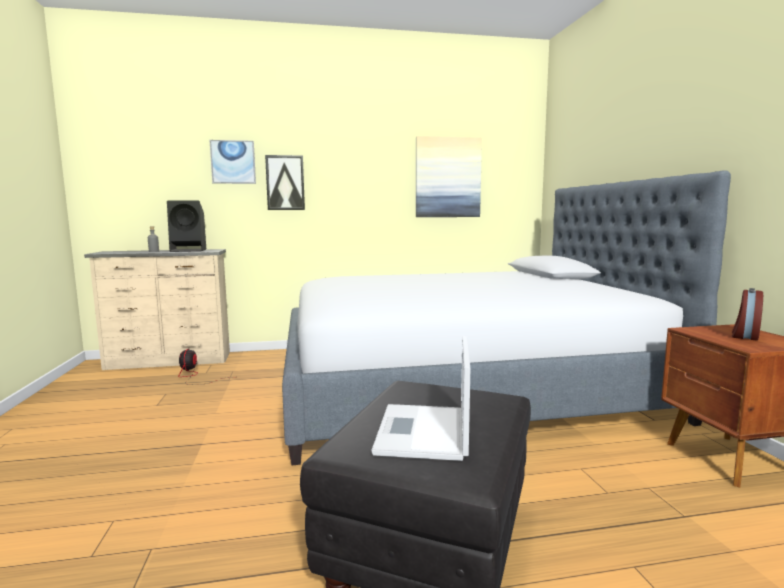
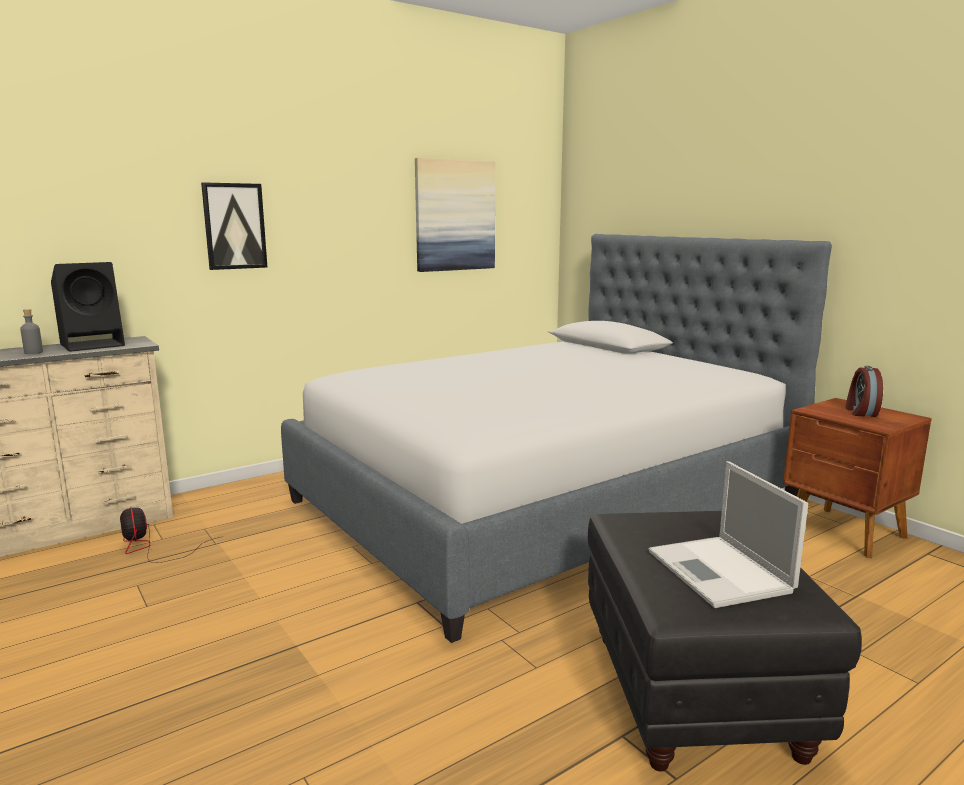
camera: 25 degrees left, 5 degrees up
picture [209,140,256,184] -> none

